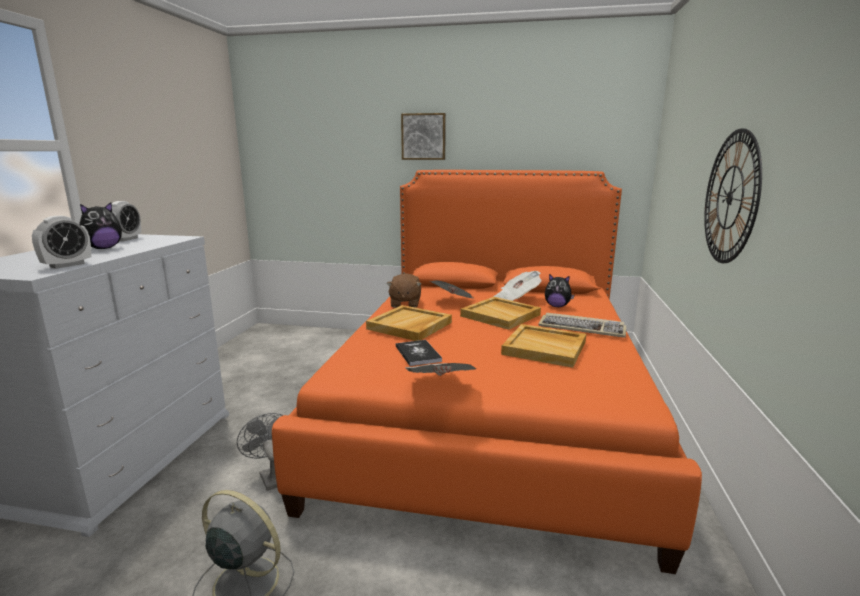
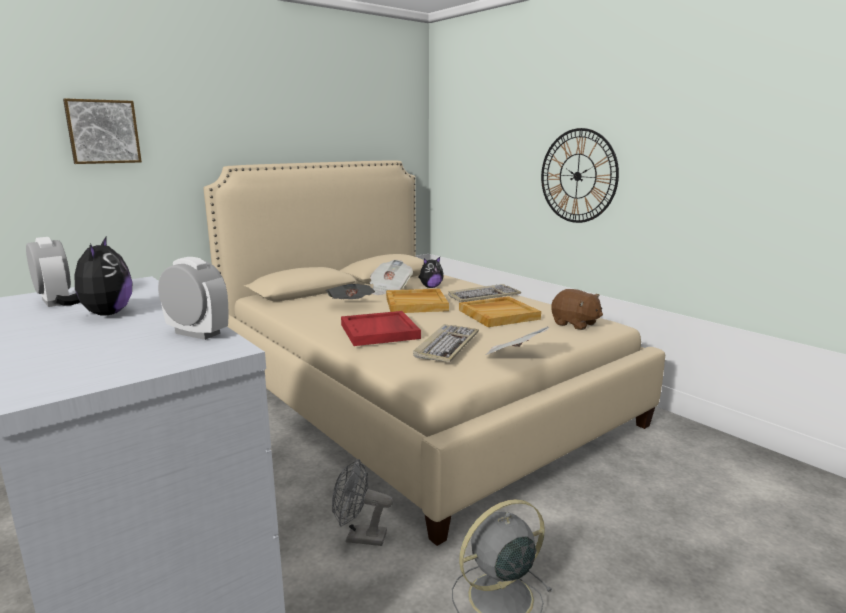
camera: 50 degrees left, 0 degrees up
alarm clock [32,216,91,269] -> alarm clock turned 45 degrees counterclockwise [158,257,229,340]
orange bed [272,170,702,574] -> beige bed [203,161,665,546]
beige tray [366,305,452,341] -> red tray [341,311,421,346]
brown plush toy [387,273,421,308] -> brown plush toy moved to [551,289,603,330]
book [396,340,442,366] -> keyboard [413,324,479,362]
picture [401,113,446,160] -> picture moved to [63,98,142,164]

